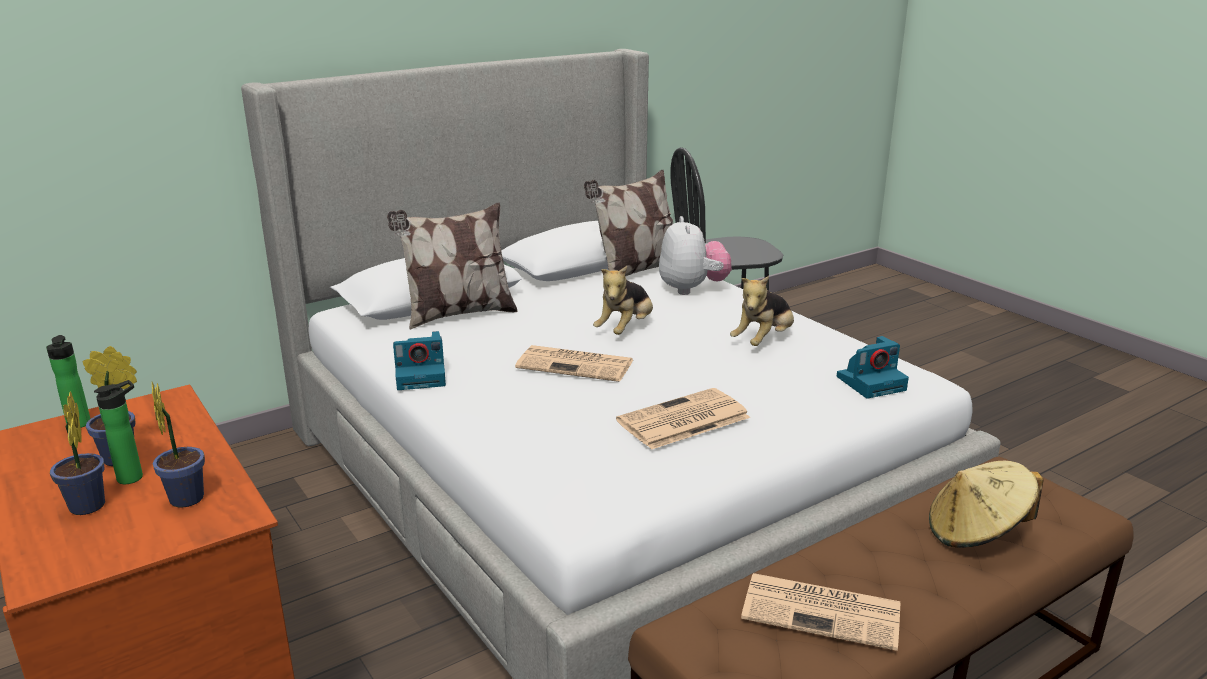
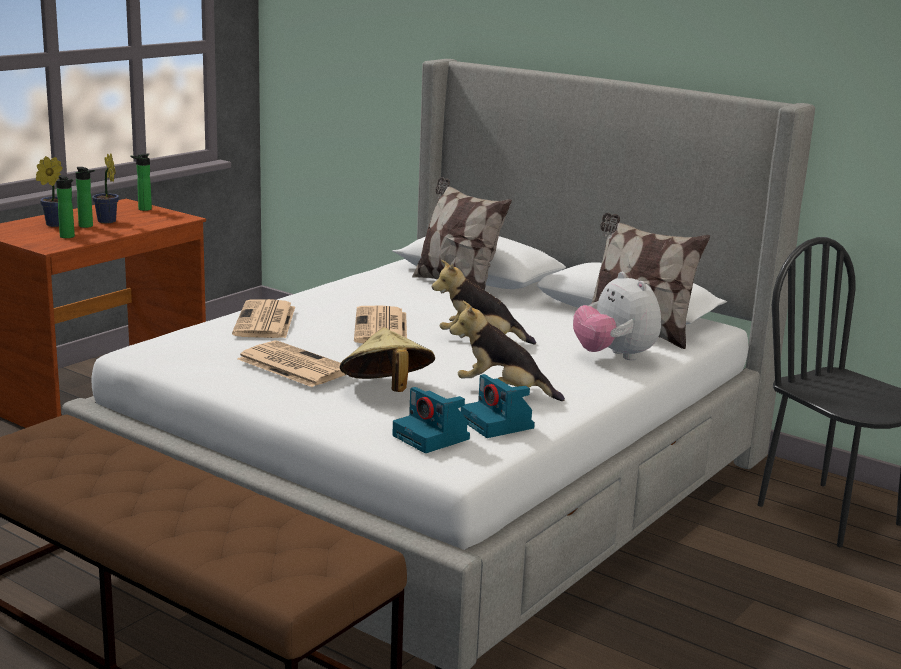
camera: 70 degrees right, 5 degrees down
potted plant [152,382,205,508] -> bottle [56,175,75,238]
camera [393,331,446,390] -> camera moved to [461,374,535,438]
plush toy [659,216,732,295] -> plush toy turned 90 degrees clockwise [573,272,661,360]
newspaper [741,573,900,651] -> newspaper moved to [232,299,295,338]
beige hat [929,461,1044,548] -> beige hat moved to [340,327,435,392]

